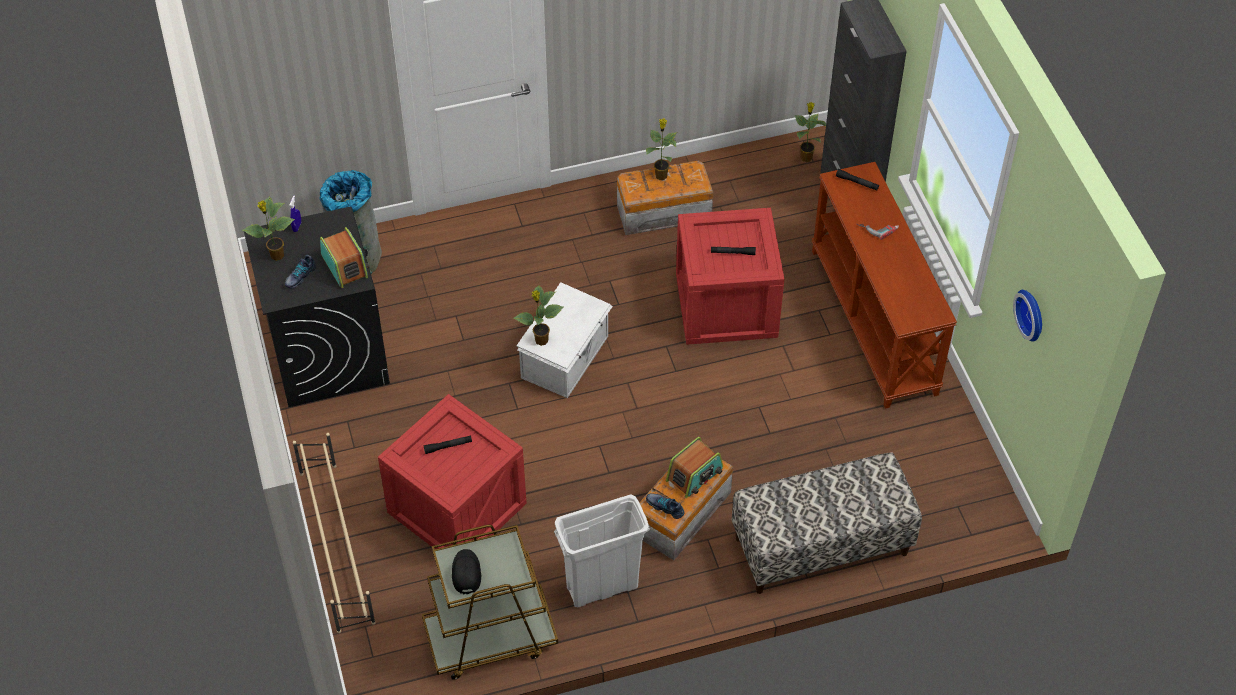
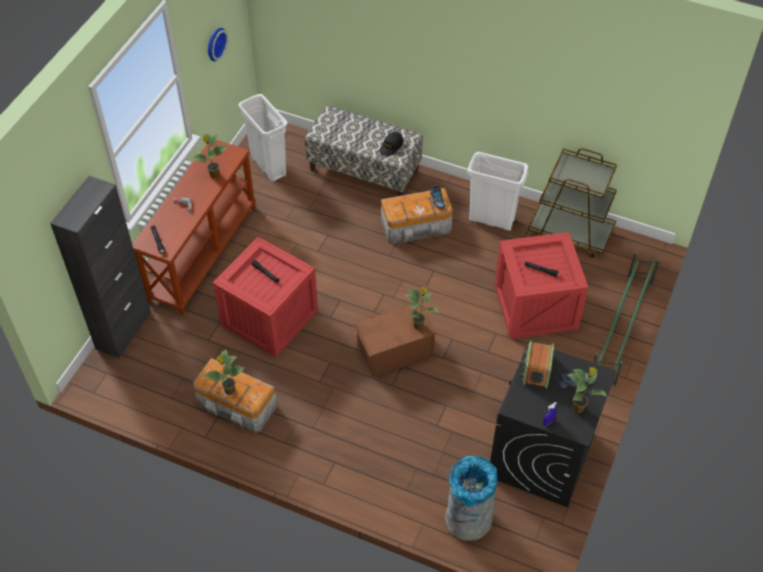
camera: 140 degrees left, 0 degrees up
beige shoe rack [293,433,376,633] -> green shoe rack [593,252,660,387]
black cap [452,549,481,595] -> black cap moved to [380,132,403,156]
white storage box [516,282,613,398] -> brown storage box [353,304,437,378]
radio [666,437,723,498] -> none
potted plant [795,102,826,162] -> potted plant moved to [192,133,227,179]
none -> white trash can [238,94,288,182]

